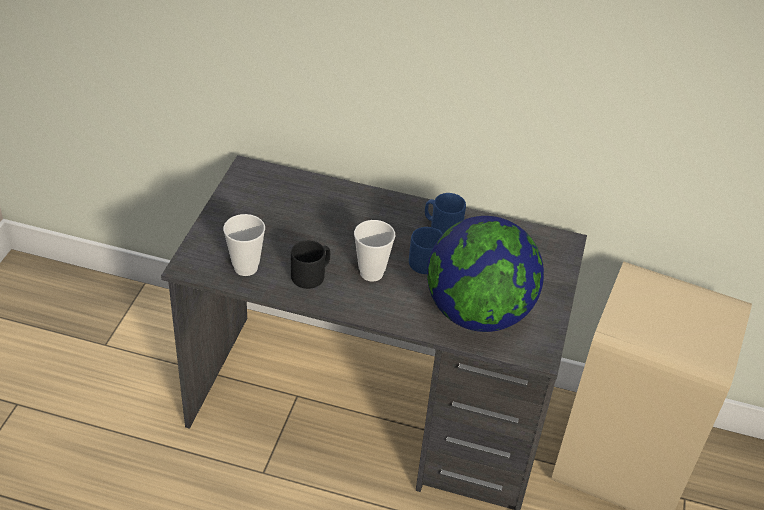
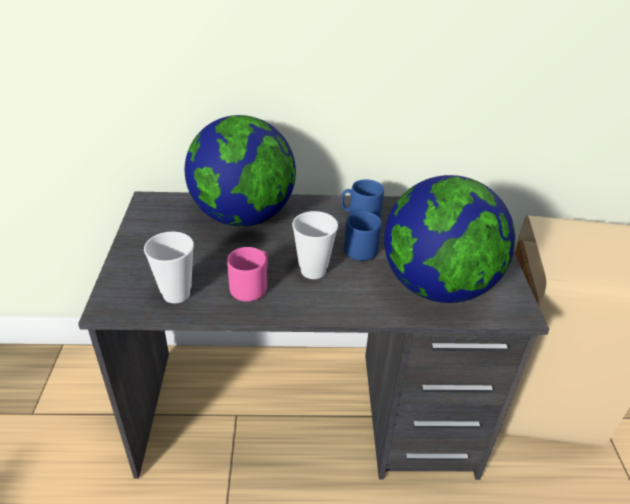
camera: 15 degrees left, 5 degrees down
black mug [291,240,330,289] -> pink mug [227,247,268,302]
none -> globe [185,115,296,227]

